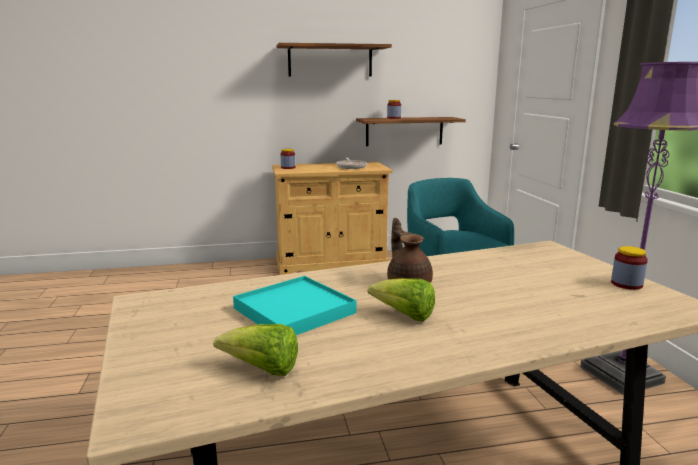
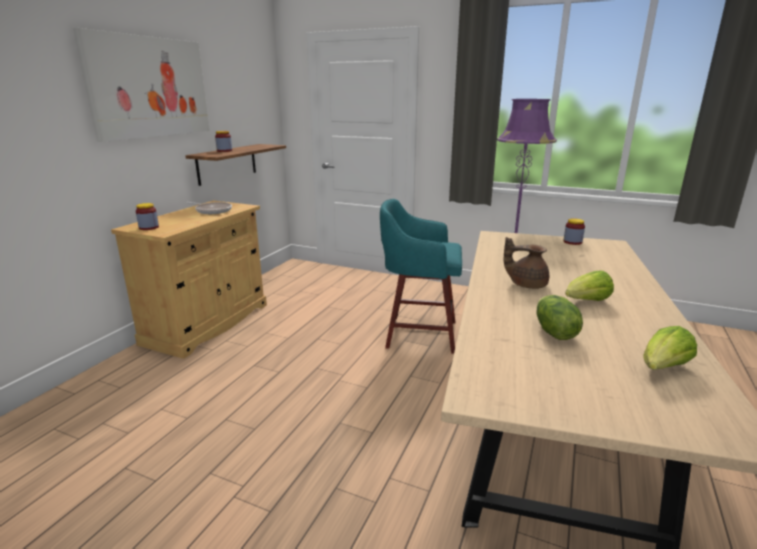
camera: 55 degrees left, 5 degrees up
turquoise tray [233,276,357,335] -> lettuce [537,295,583,340]
shelf [276,43,392,77] -> picture [73,28,210,142]

